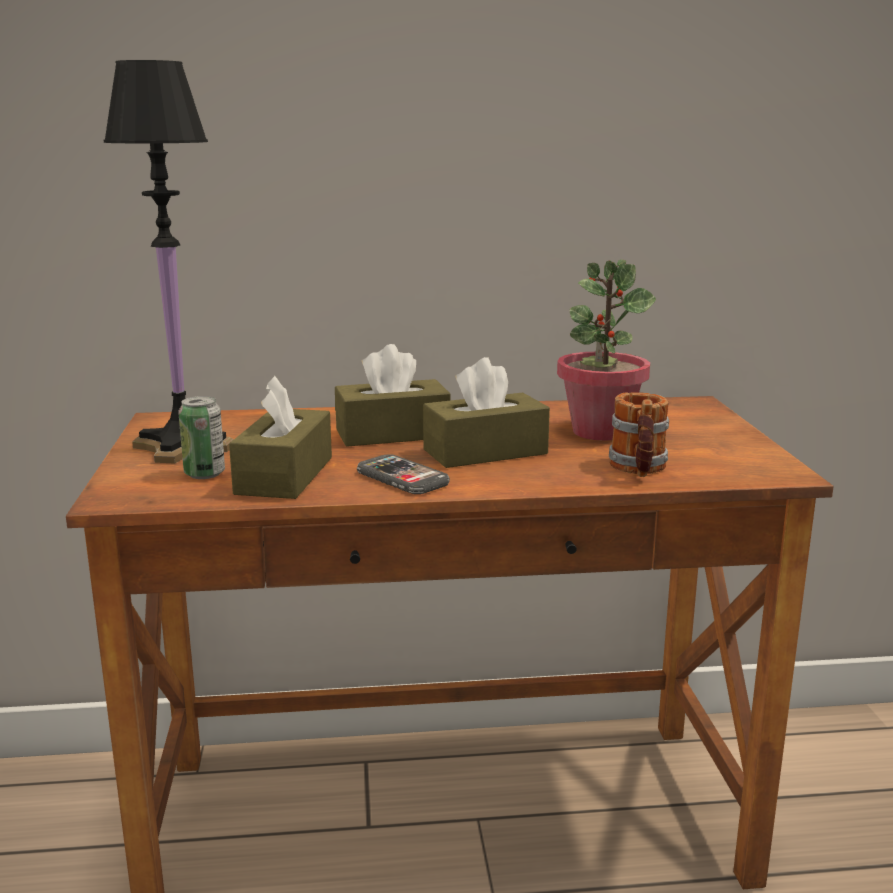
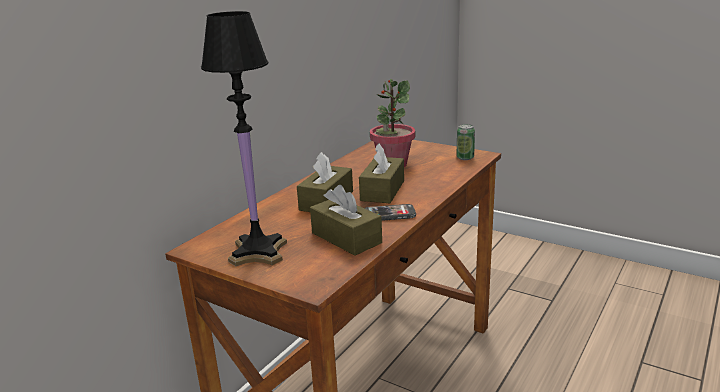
camera: 50 degrees left, 5 degrees up
can [178,396,225,479] -> can moved to [456,124,475,160]
mug [609,392,669,477] -> none

